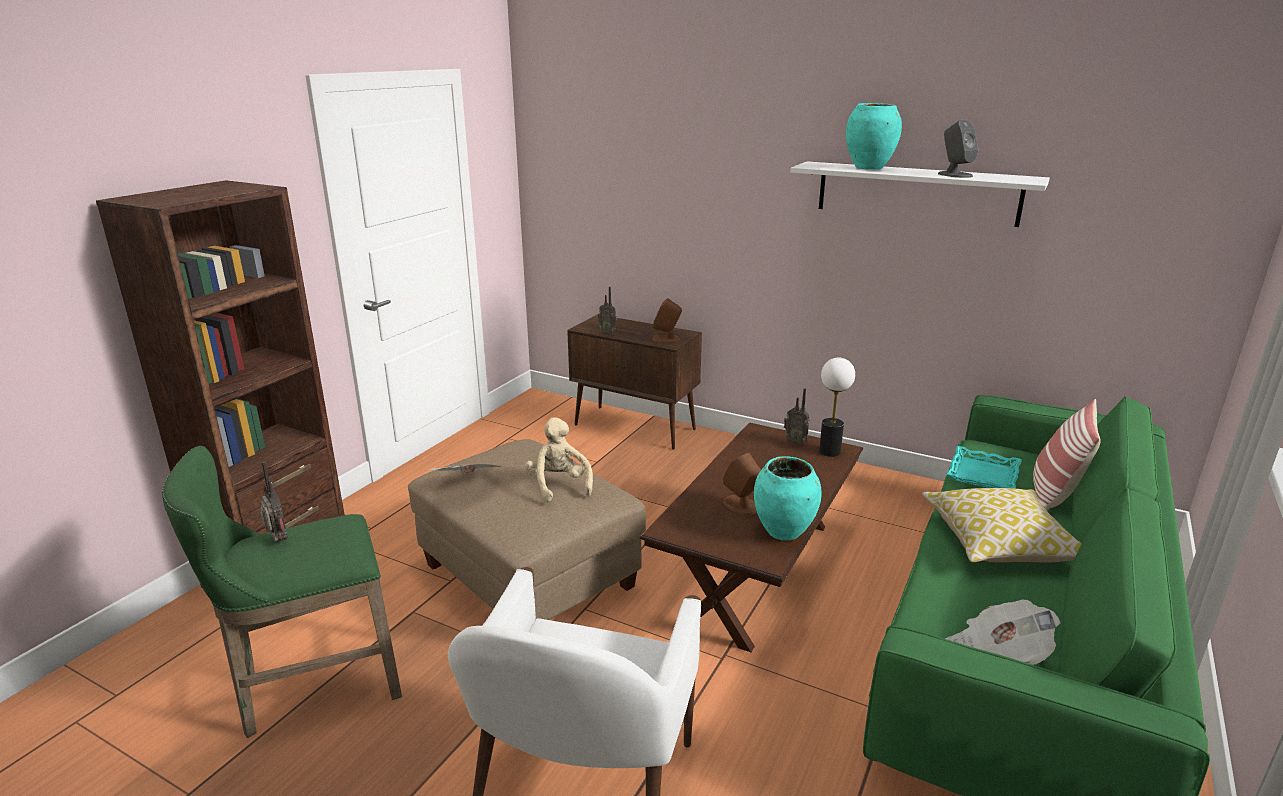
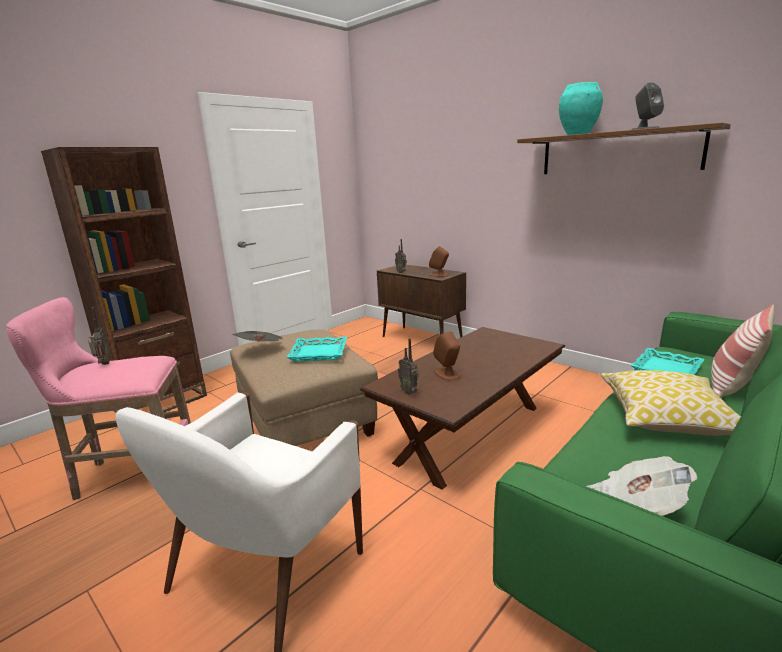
camera: 15 degrees right, 5 degrees down
green stool [162,446,402,738] -> pink stool [6,297,191,500]
beige plush toy [525,417,593,503] -> turquoise tray [287,336,347,362]
turquoise vase [754,456,822,541] -> none
radio [784,388,810,445] -> radio moved to [398,338,419,395]
white shelf [790,162,1050,227] -> brown shelf [517,123,731,174]
table lamp [819,357,855,457] -> none

